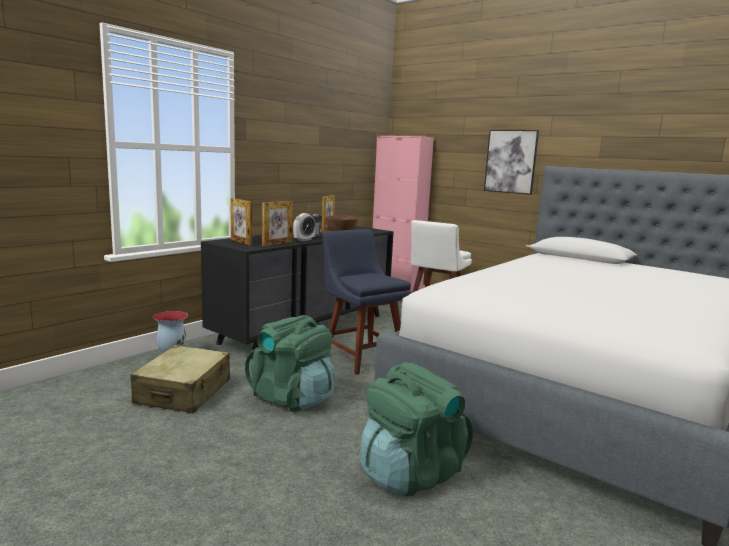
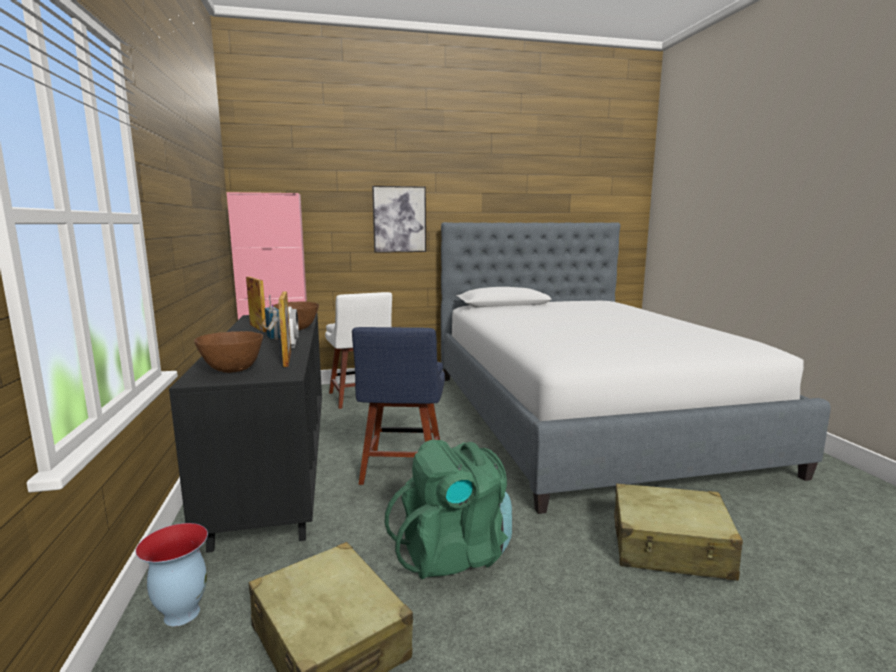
camera: 50 degrees left, 0 degrees up
picture frame [230,198,252,245] -> brown bowl [194,331,263,373]
blue chair [322,229,412,375] -> blue chair turned 90 degrees counterclockwise [352,327,445,485]
green backpack [360,362,473,497] -> beige suitcase [614,483,743,581]

